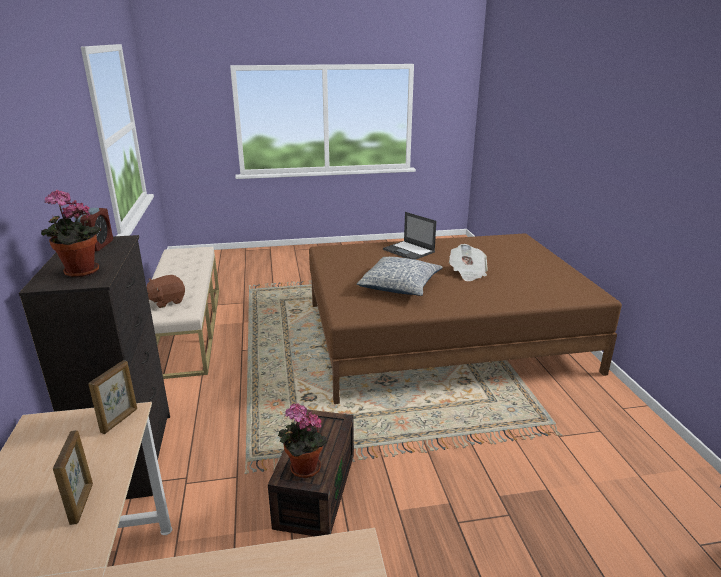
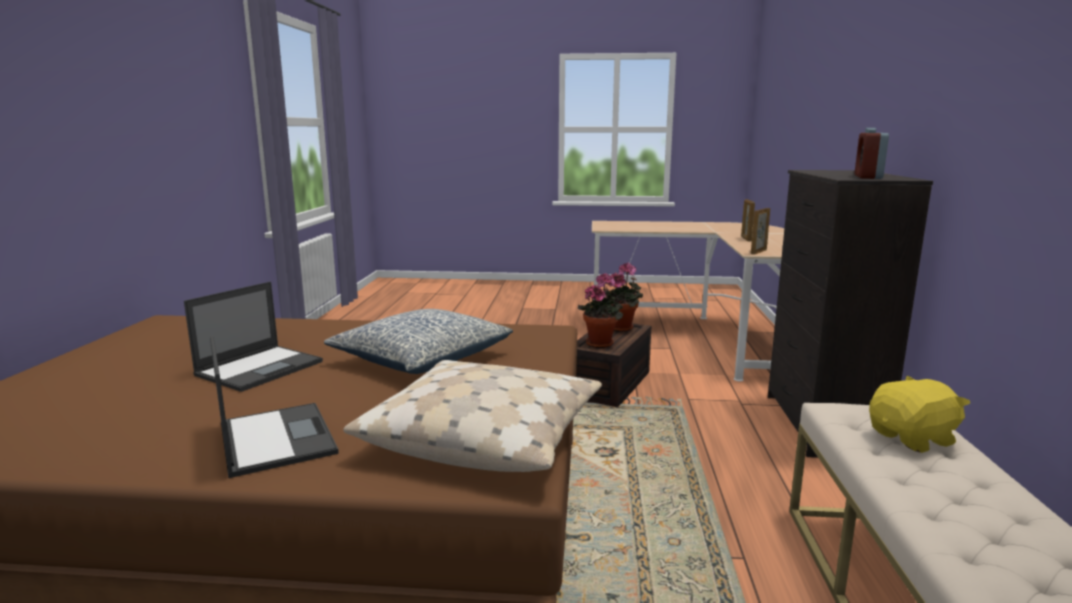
camera: 165 degrees left, 10 degrees down
potted plant [41,190,101,278] -> potted plant moved to [578,273,623,348]
brown plush toy [146,275,185,308] -> yellow plush toy [869,376,970,453]
newspaper [449,244,488,281] -> laptop [184,281,323,392]
none -> beige pillow [343,360,602,472]

